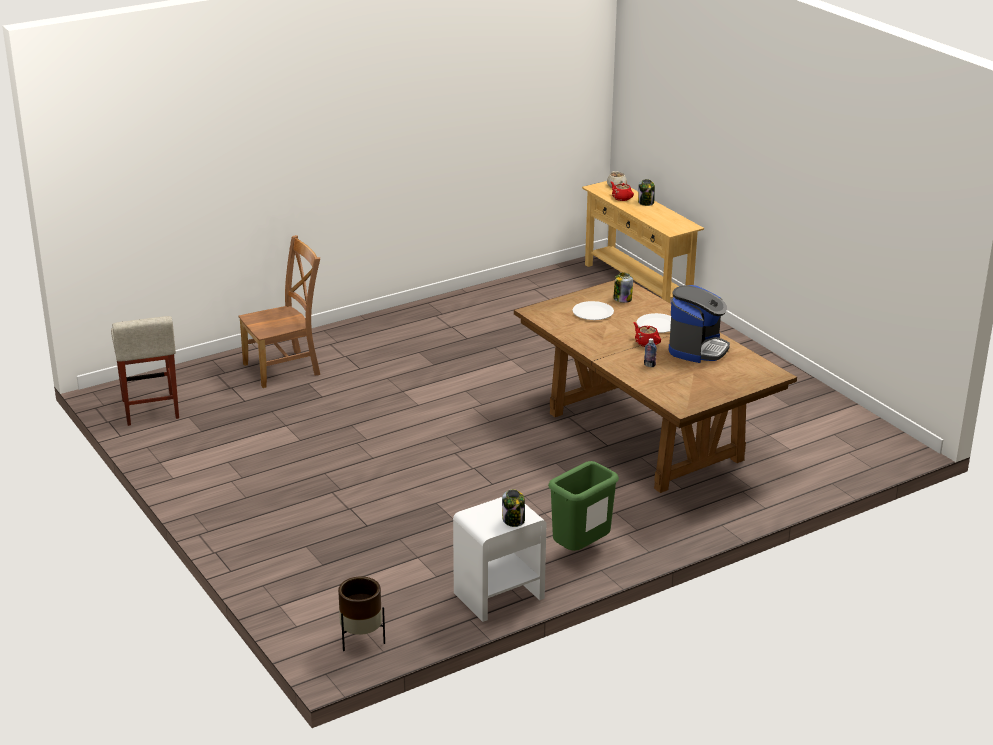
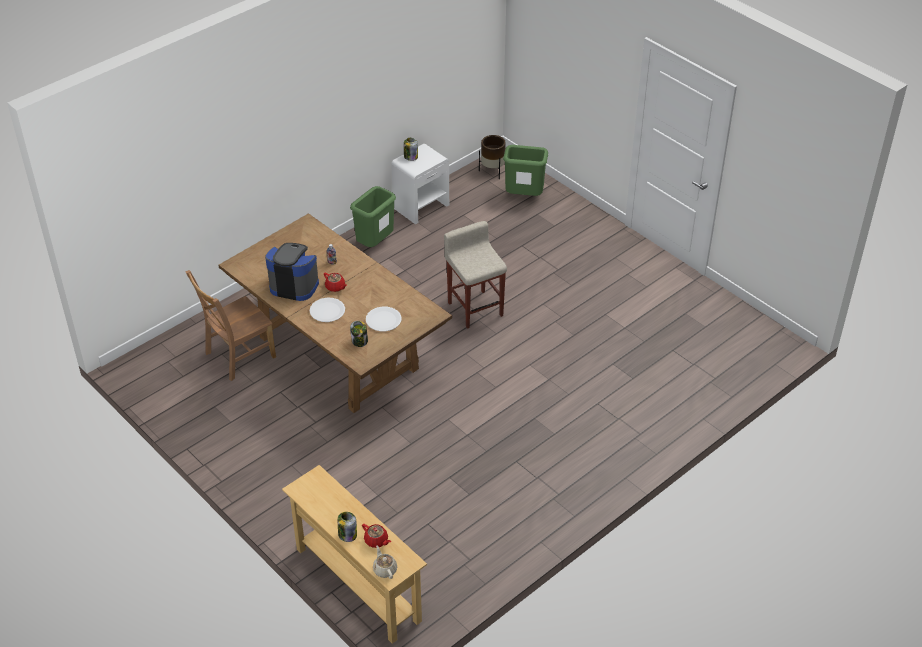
camera: 170 degrees right, 15 degrees up
beige stool [111,316,179,426] -> beige stool moved to [444,221,507,329]
brown chair [239,235,320,388] -> brown chair moved to [185,270,276,381]
coffee machine [669,285,730,363] -> coffee machine turned 90 degrees clockwise [265,243,319,301]
none -> green trash can [503,145,548,196]

